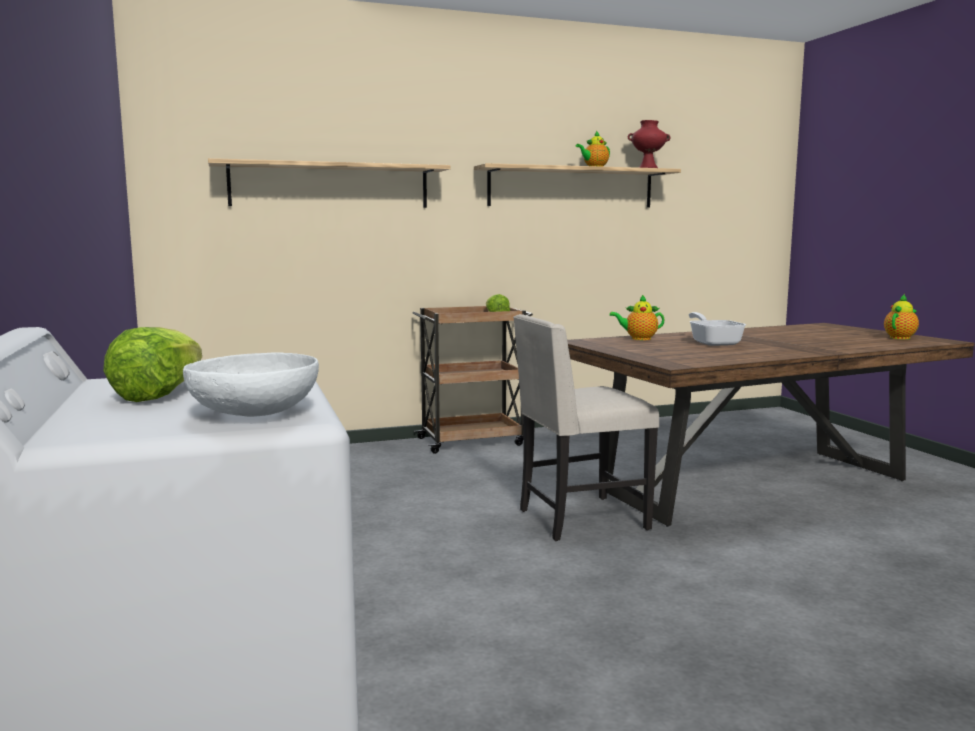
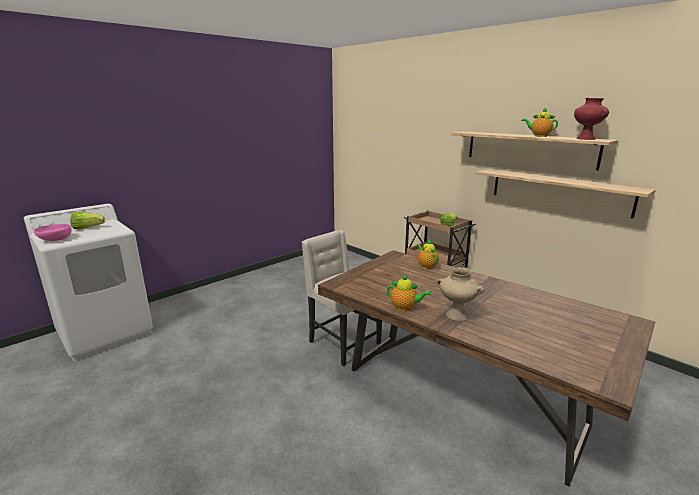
camera: 65 degrees right, 10 degrees up
white bowl [183,353,319,417] -> pink bowl [34,224,72,241]
shelf [208,158,451,208] -> shelf moved to [476,169,656,219]
frying pan [689,312,746,346] -> none
teapot [884,294,919,339] -> teapot moved to [387,274,431,311]
none -> beige vase [437,267,484,321]

